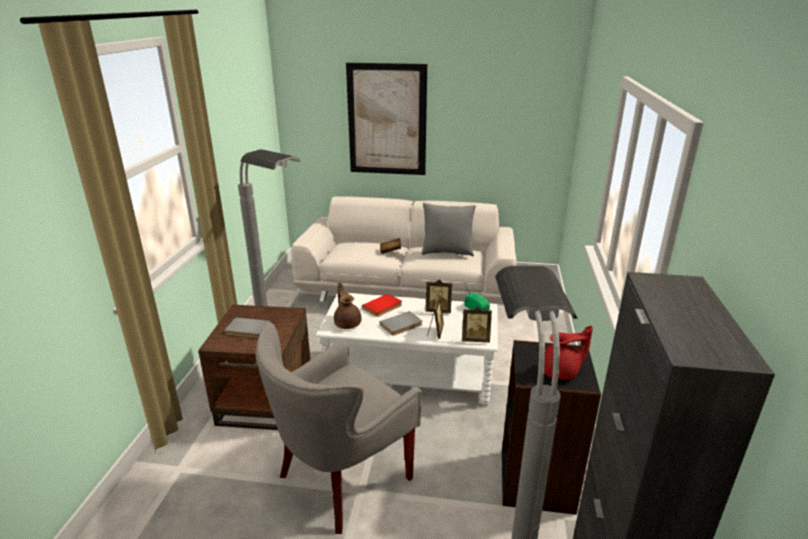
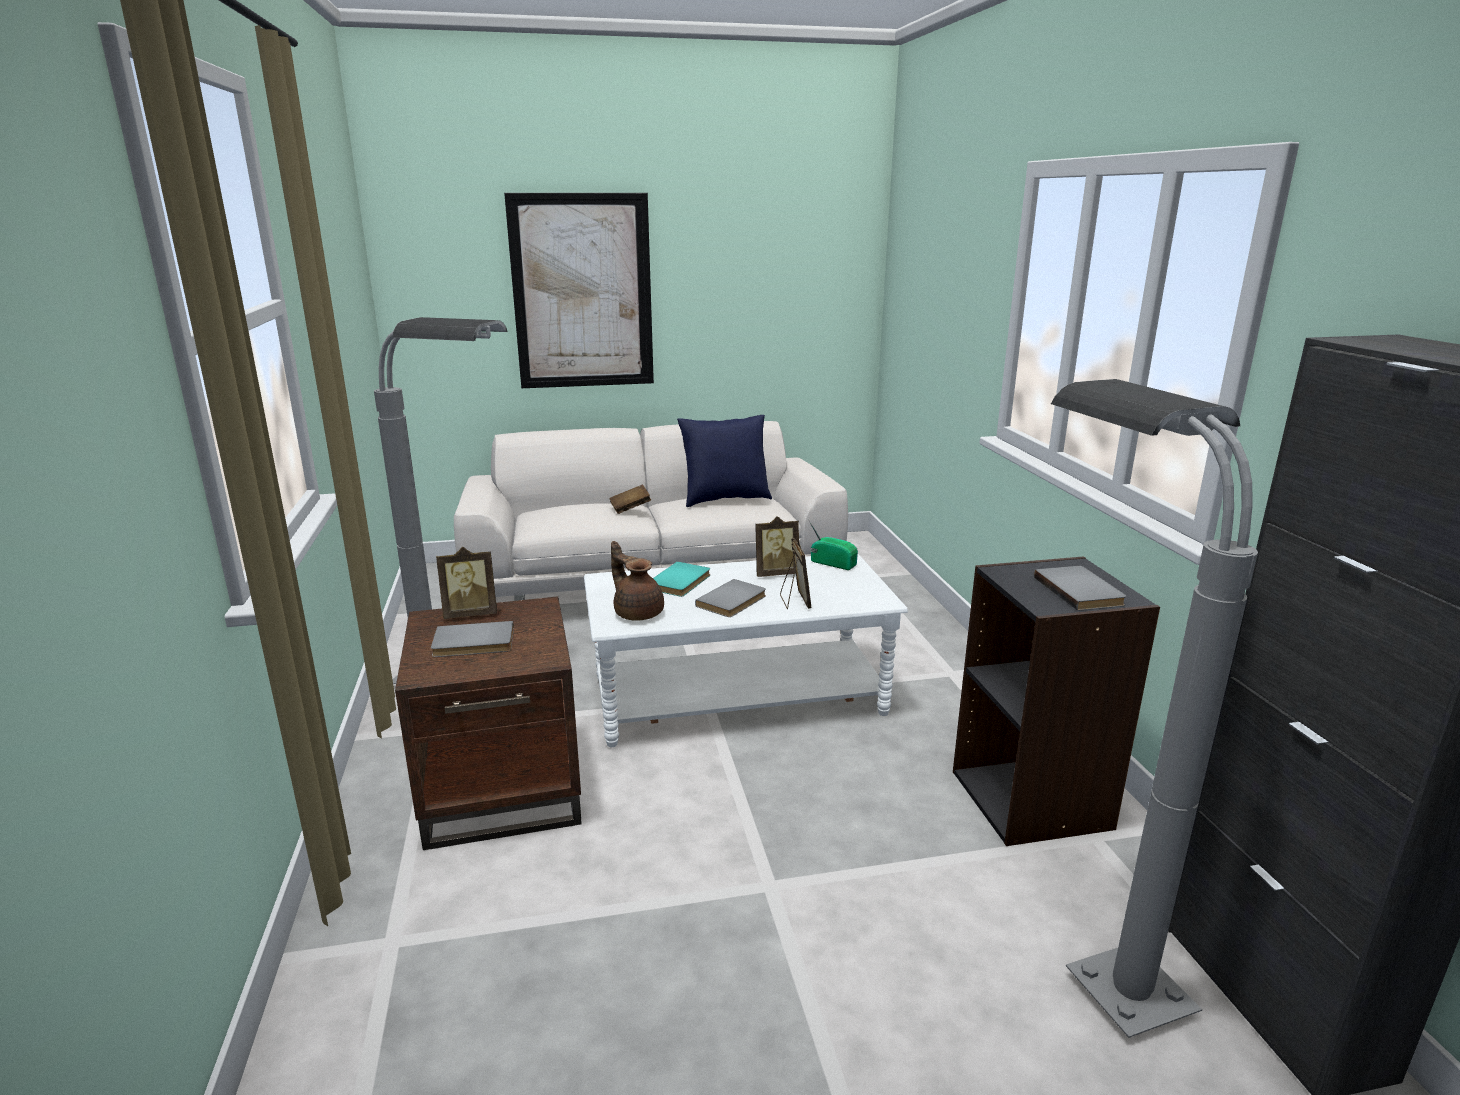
camera: 20 degrees left, 5 degrees down
grey armchair [255,322,422,534] -> none
red book [362,294,402,317] -> turquoise book [653,562,710,597]
grey pillow [422,203,476,257] -> blue pillow [677,415,772,507]
picture frame [462,306,492,343] -> picture frame moved to [436,547,497,619]
red teapot [544,325,593,380] -> grey book [1034,566,1126,611]

